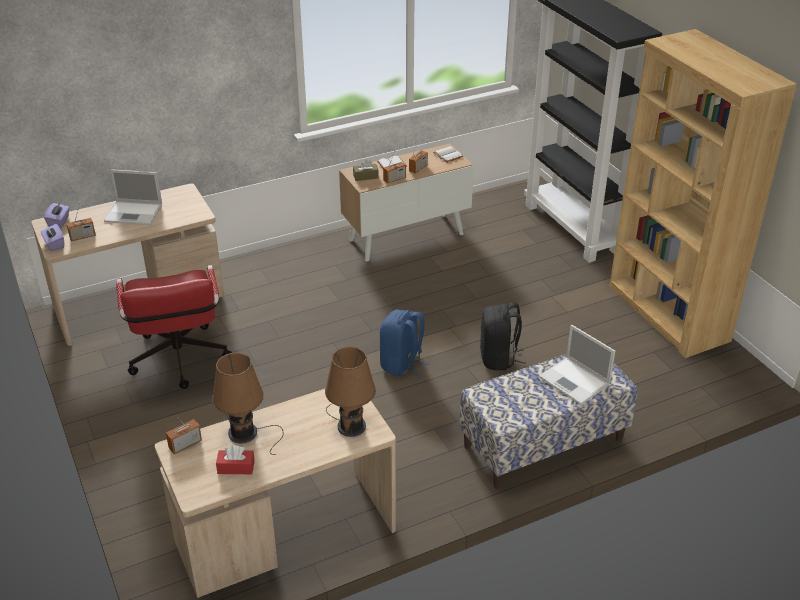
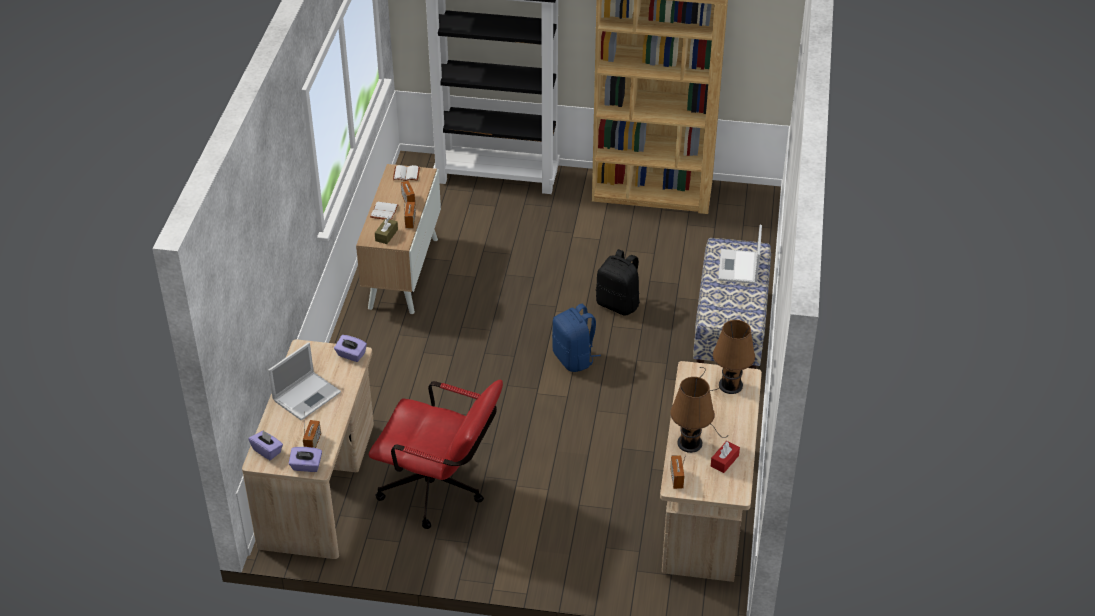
camera: 55 degrees left, 5 degrees up
laptop [539,325,615,405] -> laptop turned 105 degrees clockwise [718,224,762,284]
none -> purple tissue box [334,335,367,362]

